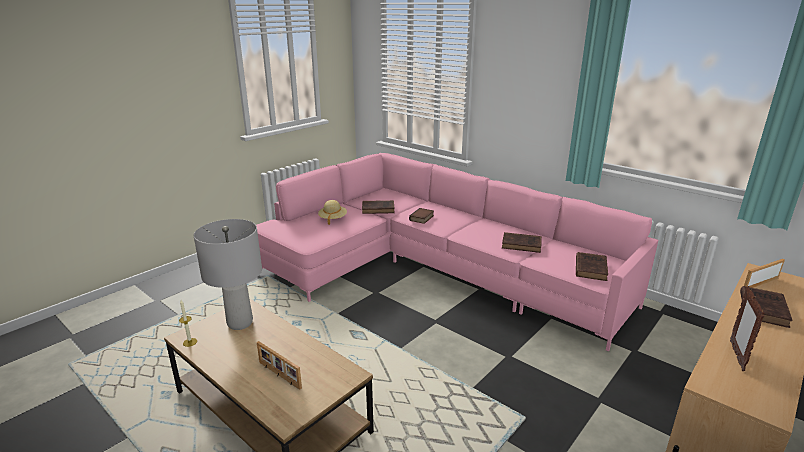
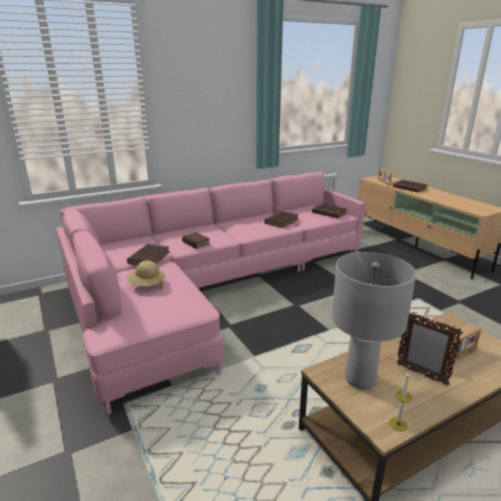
camera: 70 degrees left, 0 degrees up
picture frame [730,286,765,371] -> picture frame moved to [397,313,463,385]

